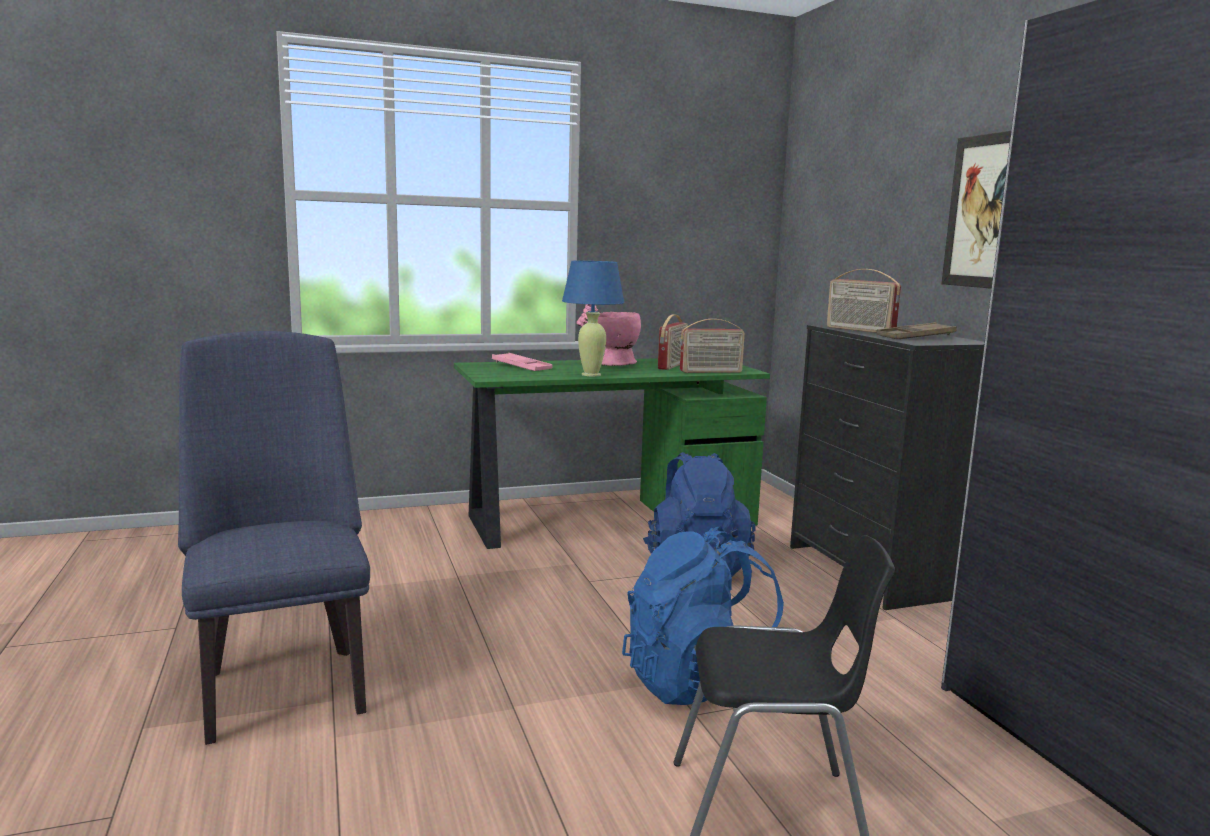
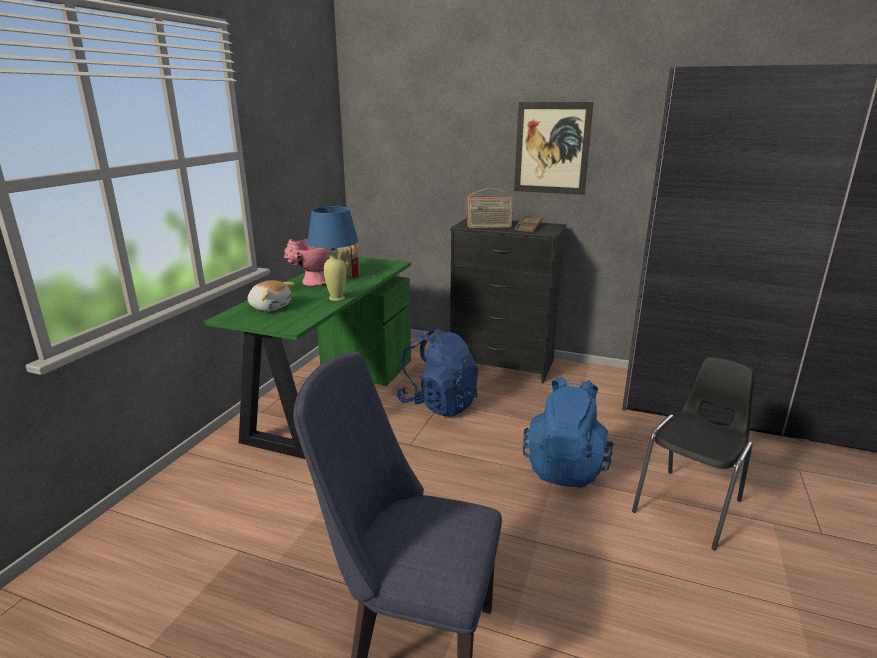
camera: 50 degrees left, 10 degrees up
pink tray [492,353,553,371] -> plush toy [248,280,295,311]
radio [680,319,745,373] -> none

